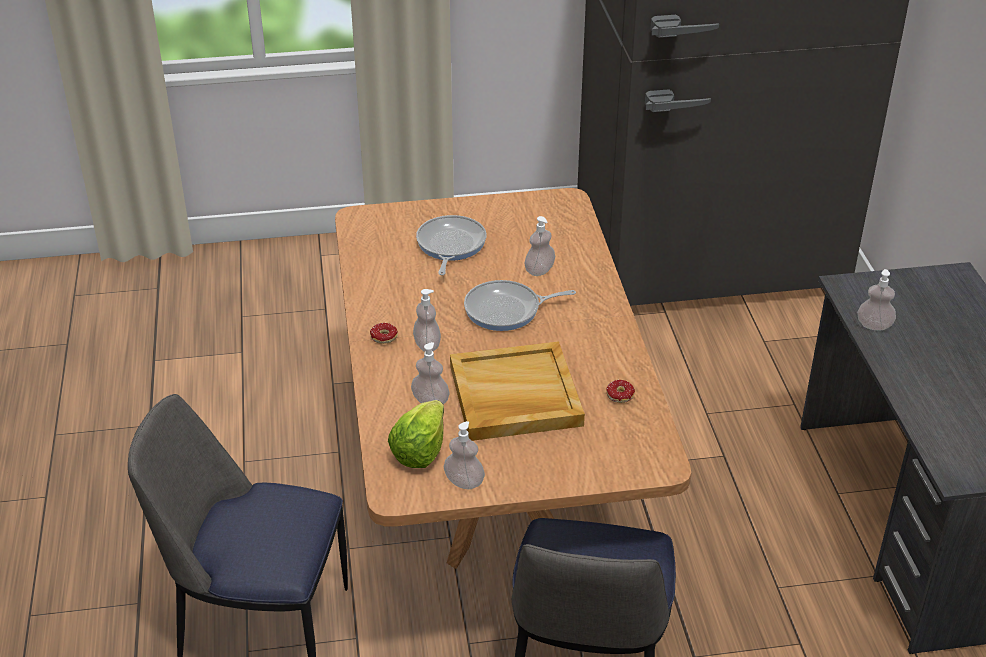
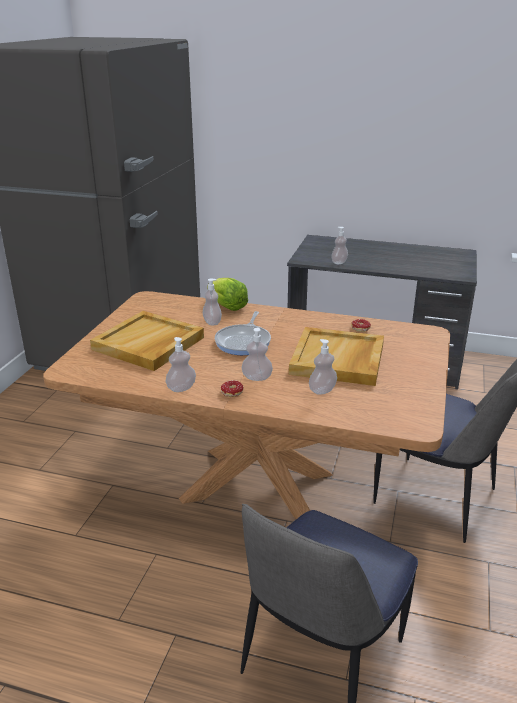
camera: 65 degrees left, 10 degrees down
lettuce [388,400,444,468] -> lettuce moved to [207,278,248,311]
frying pan [416,215,486,275] -> beige tray [90,311,204,371]
soap dispenser [444,421,485,489] -> soap dispenser moved to [166,337,196,392]

